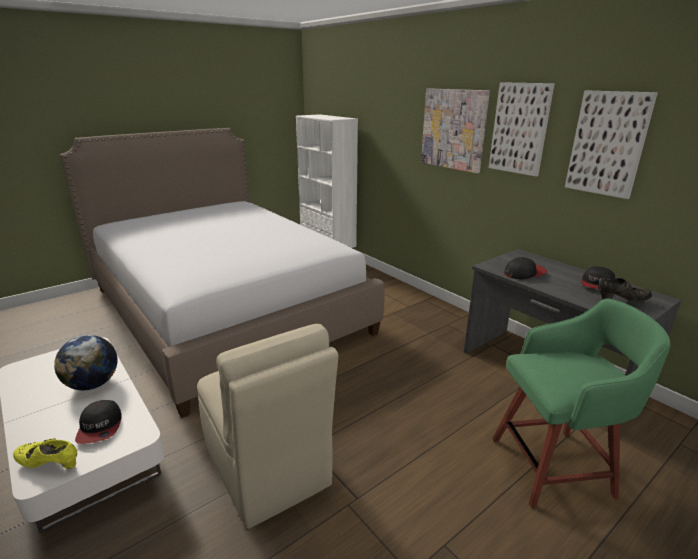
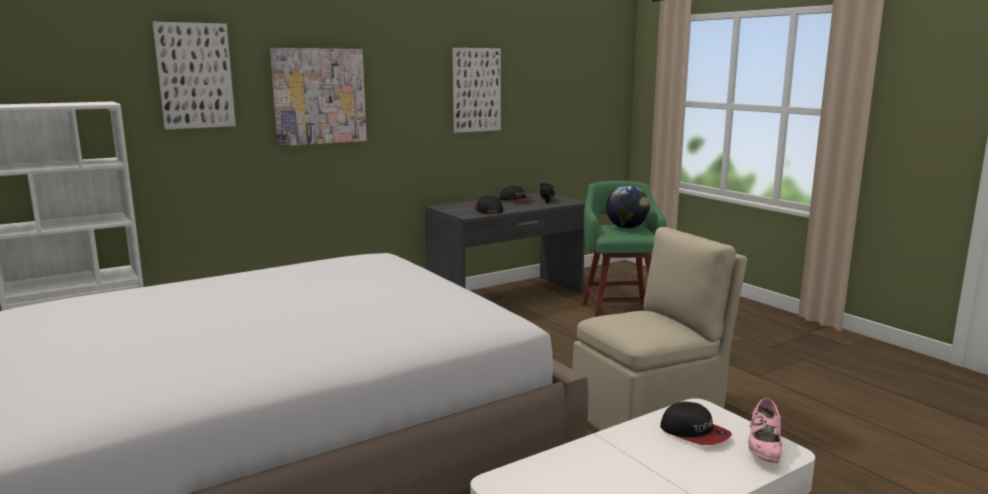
camera: 85 degrees left, 10 degrees down
yellow shoe [13,438,77,469] -> pink shoe [748,398,782,463]
globe [54,335,117,390] -> globe moved to [606,185,650,229]
cap [75,400,122,444] -> cap turned 60 degrees clockwise [660,402,732,445]
picture [489,82,555,177] -> picture moved to [153,22,236,130]

